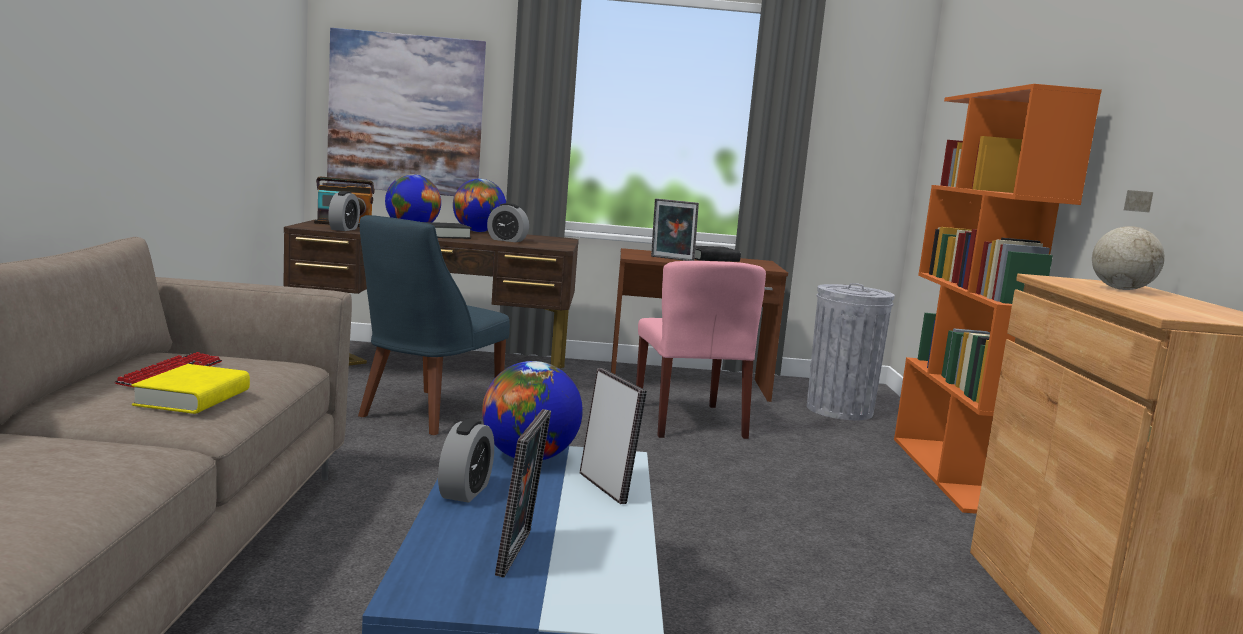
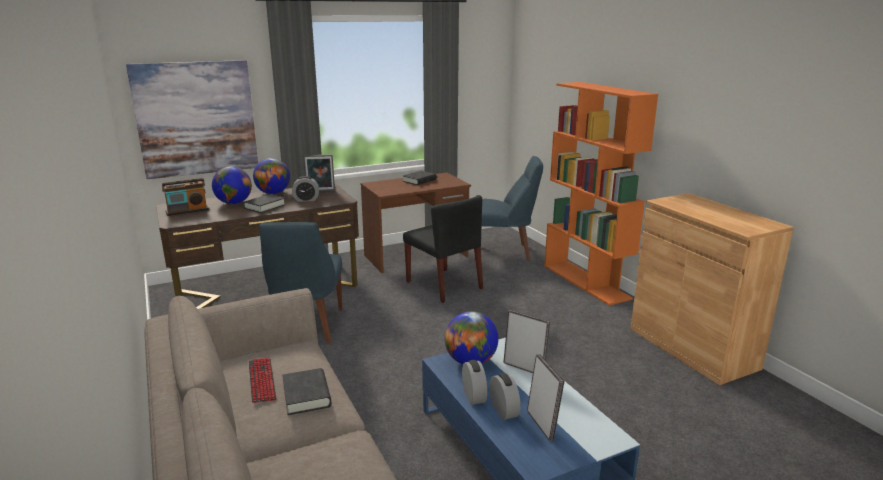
camera: 25 degrees left, 10 degrees up
yellow book [131,364,250,414] -> black book [282,368,331,415]
alarm clock [328,191,360,231] -> alarm clock moved to [489,373,521,420]
pink chair [636,261,766,439] -> black chair [403,195,483,303]
picture frame [651,198,699,261] -> picture frame moved to [303,154,335,191]
grey trash can [807,283,895,420] -> blue chair [481,156,543,261]
globe [1092,190,1165,290] -> none

